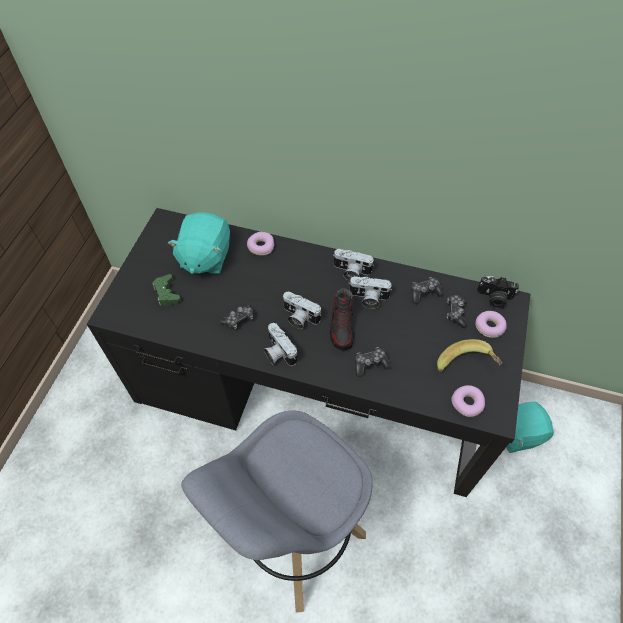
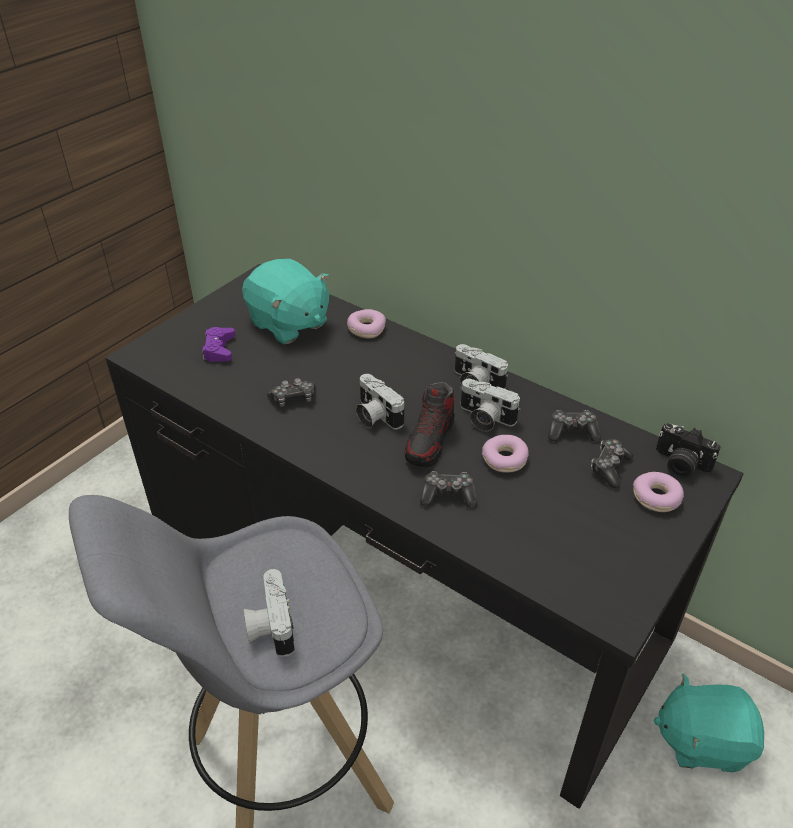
camera: 20 degrees right, 15 degrees down
green game controller [152,274,181,306] -> purple game controller [202,327,235,362]
turquoise plush toy [168,212,230,274] -> turquoise plush toy turned 75 degrees counterclockwise [242,259,330,344]
camera [264,323,297,366] -> camera moved to [244,569,295,657]
banana [437,339,503,372] -> none
donut [451,385,485,417] -> donut moved to [482,435,529,473]

